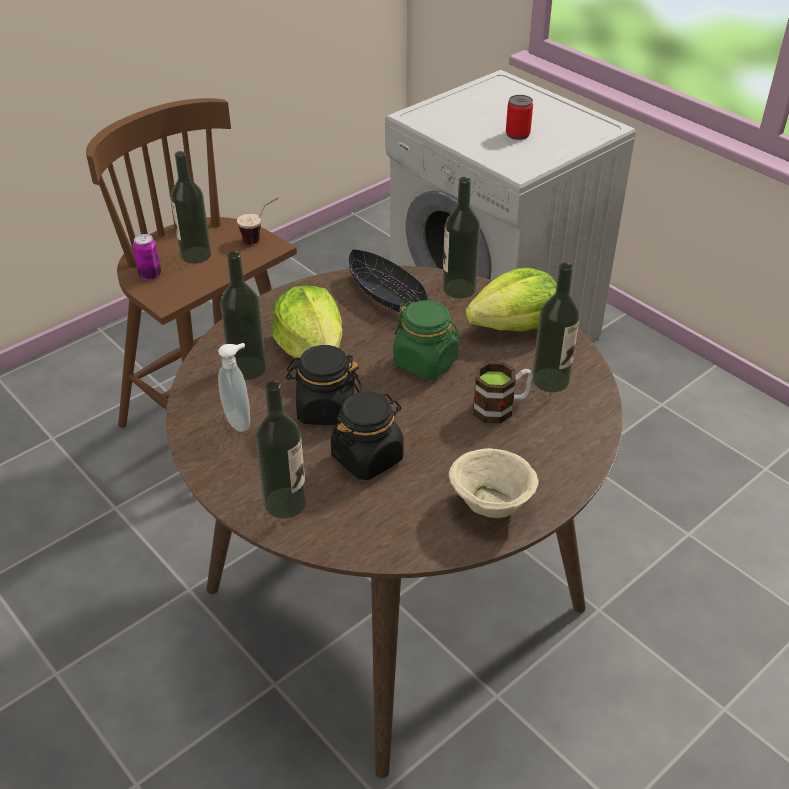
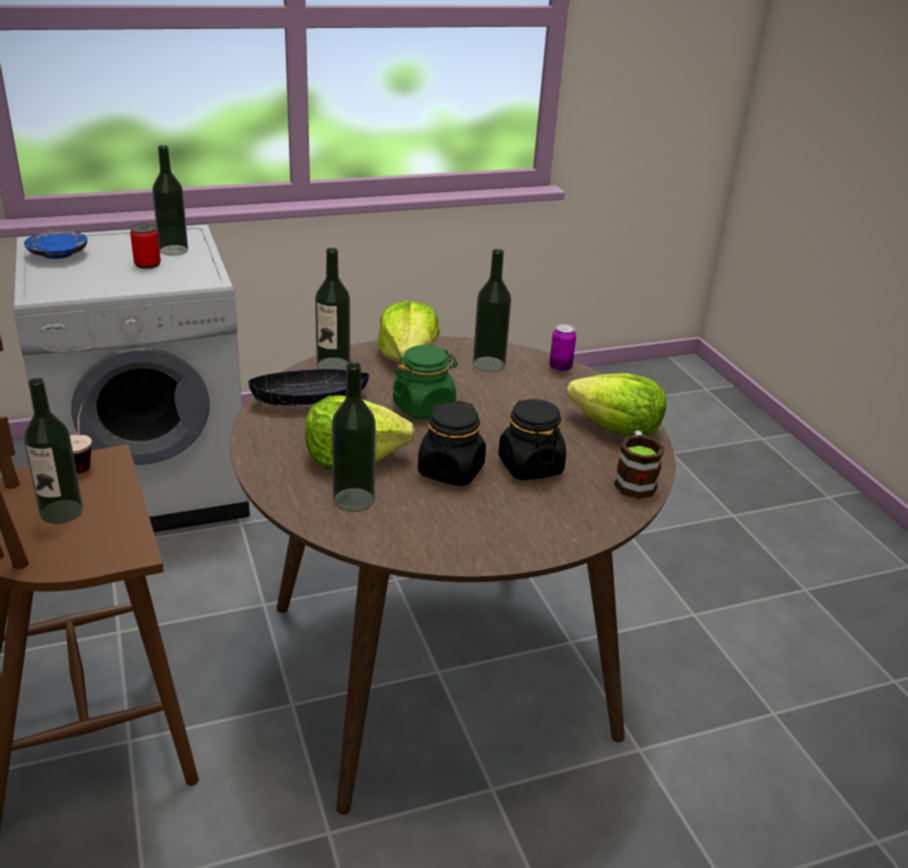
camera: 70 degrees left, 10 degrees down
can [133,234,161,280] -> can moved to [549,324,576,372]
soap dispenser [218,343,250,432] -> none
bottle [255,380,307,518] -> bottle moved to [152,145,188,256]
beige bowl [449,448,539,518] -> lettuce [567,373,666,437]
mug [473,361,533,423] -> mug moved to [614,431,665,499]
none -> blue plate [24,231,88,259]

